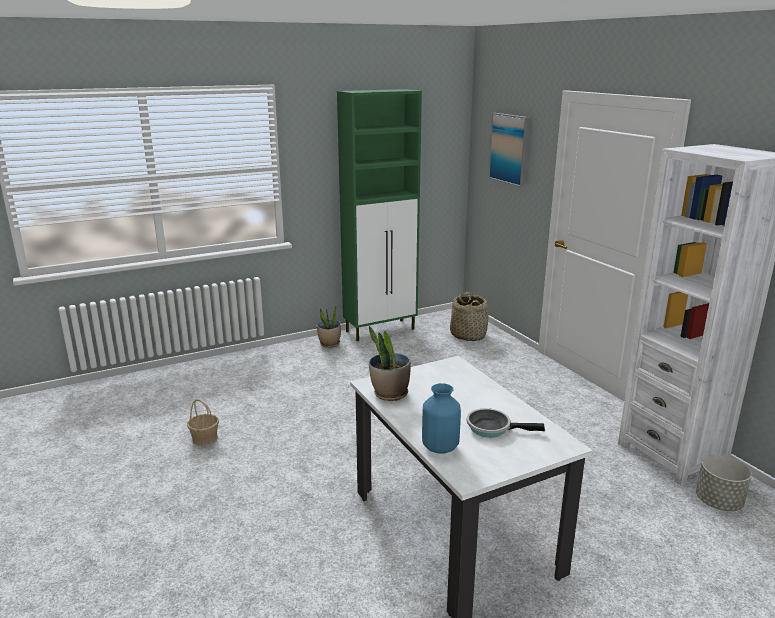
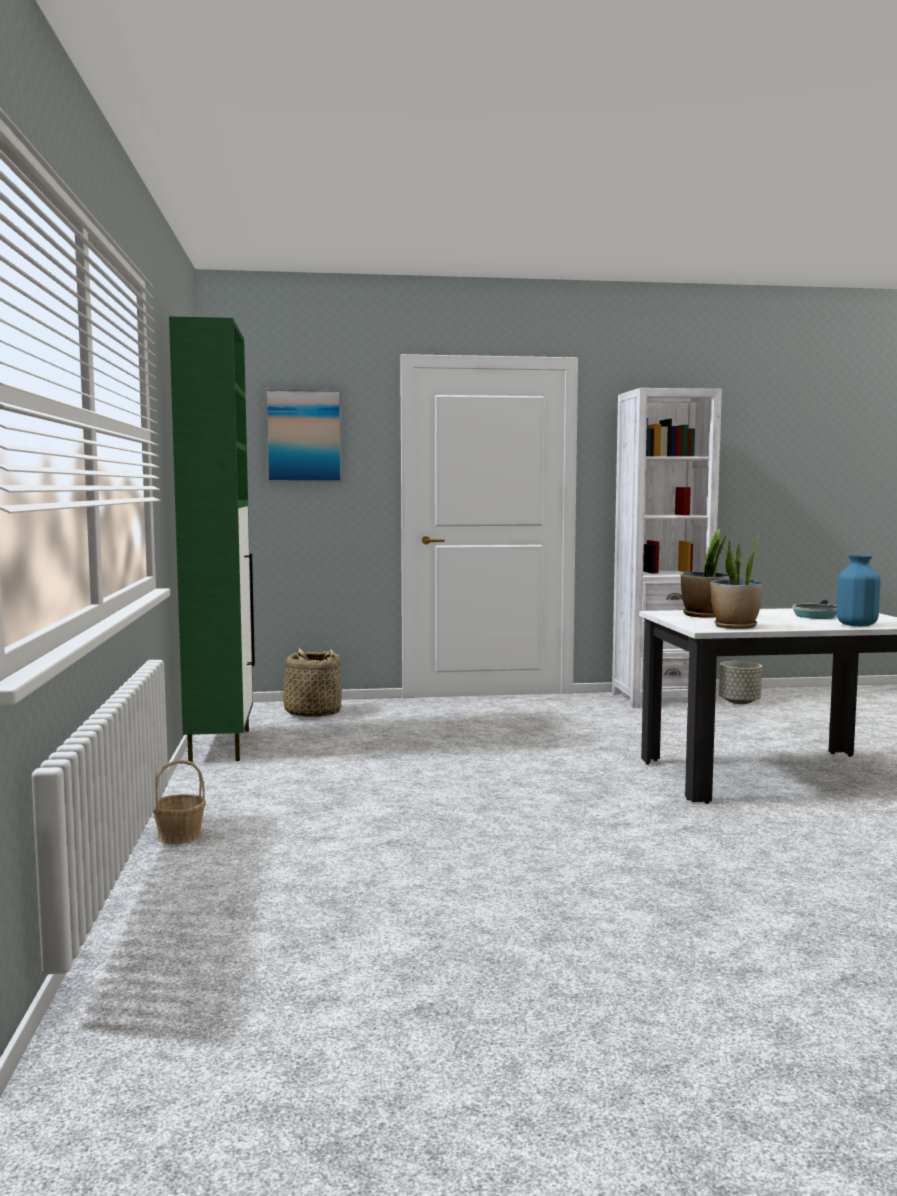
camera: 70 degrees left, 15 degrees down
basket [187,399,219,446] -> basket moved to [153,760,206,844]
potted plant [317,306,341,347] -> potted plant moved to [681,529,729,618]

